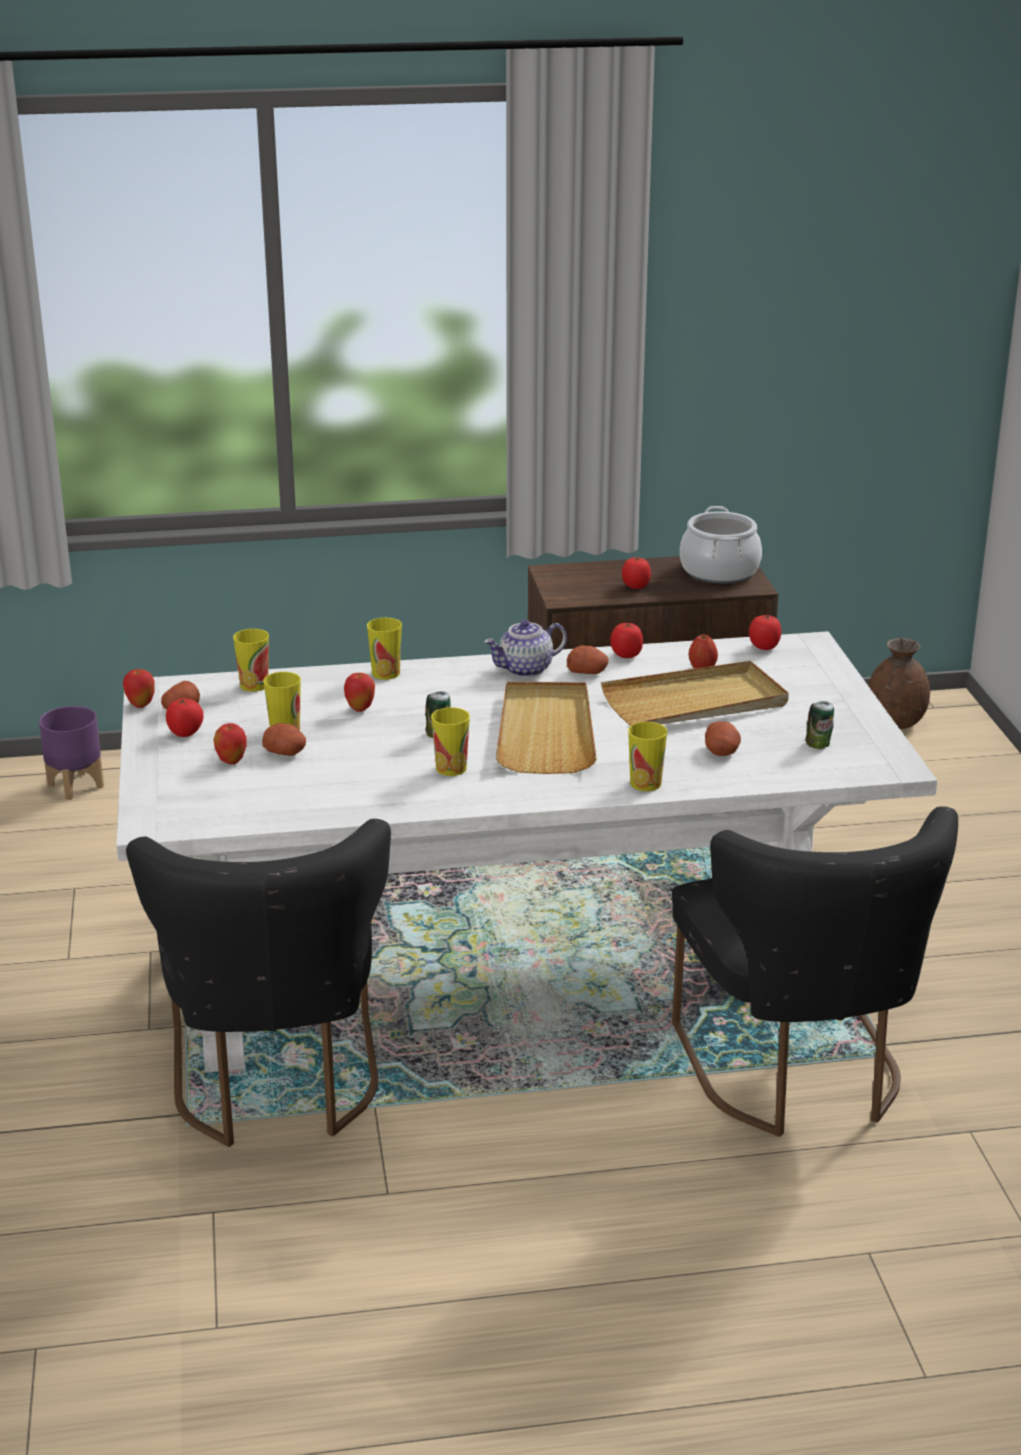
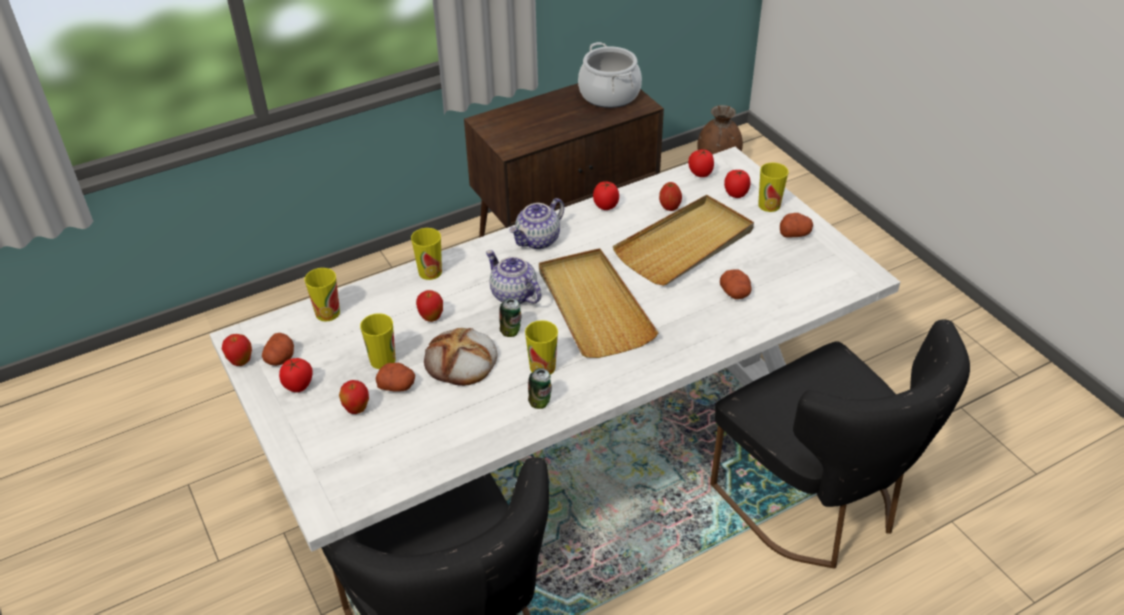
camera: 20 degrees left, 15 degrees up
purple planter [39,706,104,800] -> none
potato [567,645,609,674] -> potato moved to [780,213,813,238]
tomato [622,557,651,589] -> tomato moved to [724,170,751,198]
cup [628,722,667,791] -> cup moved to [758,163,788,212]
can [806,701,834,749] -> can moved to [528,368,552,409]
none -> bread [424,328,497,386]
none -> teapot [486,250,541,304]

